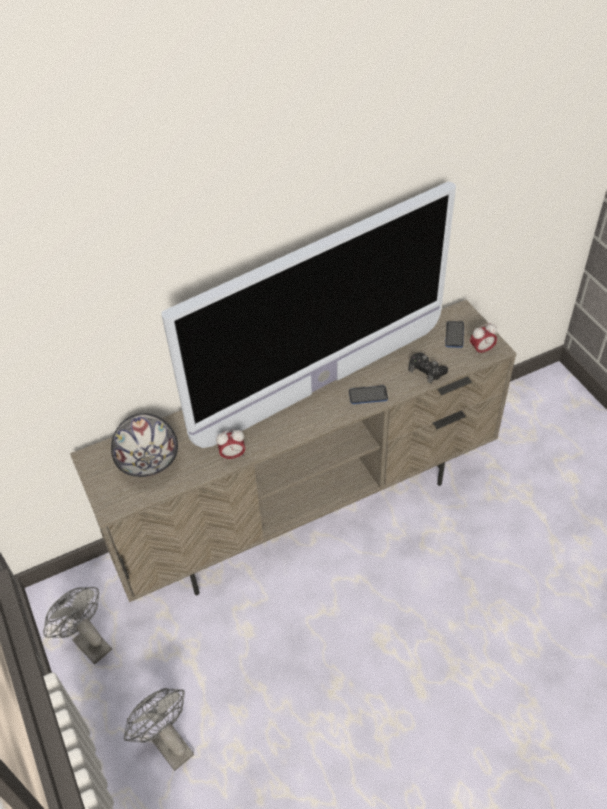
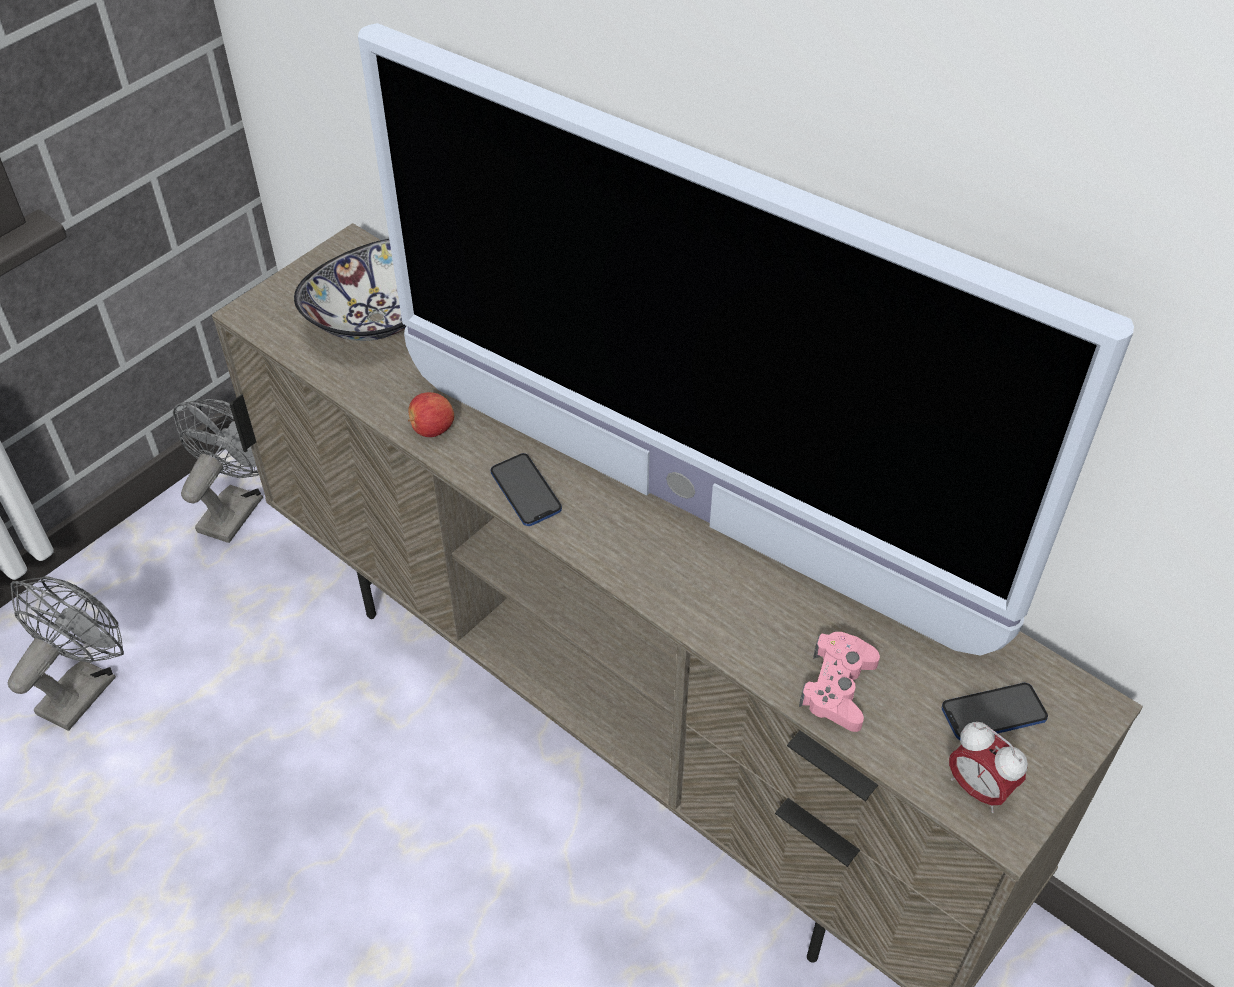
camera: 65 degrees right, 0 degrees up
alarm clock [216,430,245,461] -> apple [408,392,454,437]
phone [349,386,388,404] -> phone moved to [491,453,562,526]
black game controller [408,352,448,384] -> pink game controller [799,632,880,732]

